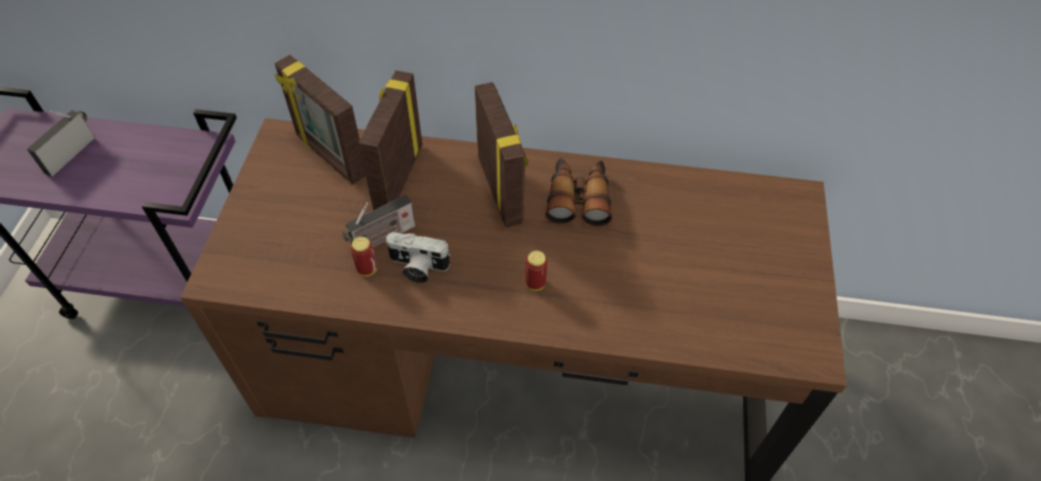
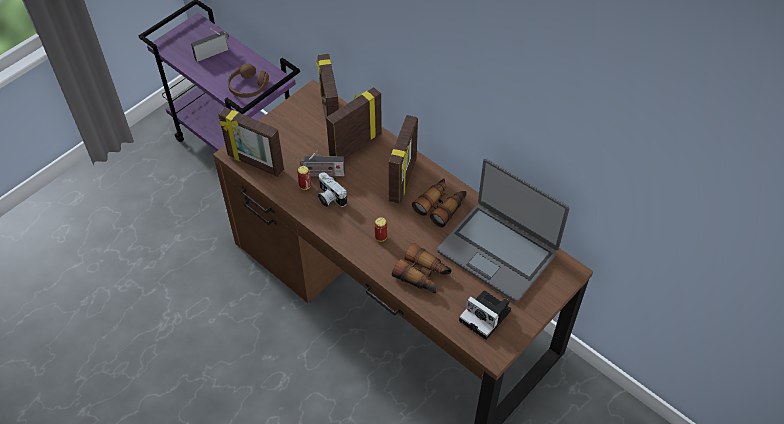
camera: 35 degrees right, 0 degrees up
none -> picture frame [219,107,284,177]
none -> brown headphones [228,64,269,98]
none -> binoculars [392,243,452,294]
none -> laptop [437,158,570,302]
none -> camera [459,291,511,340]

